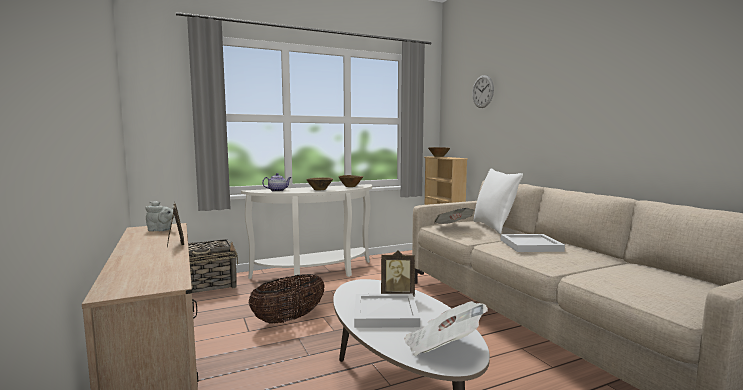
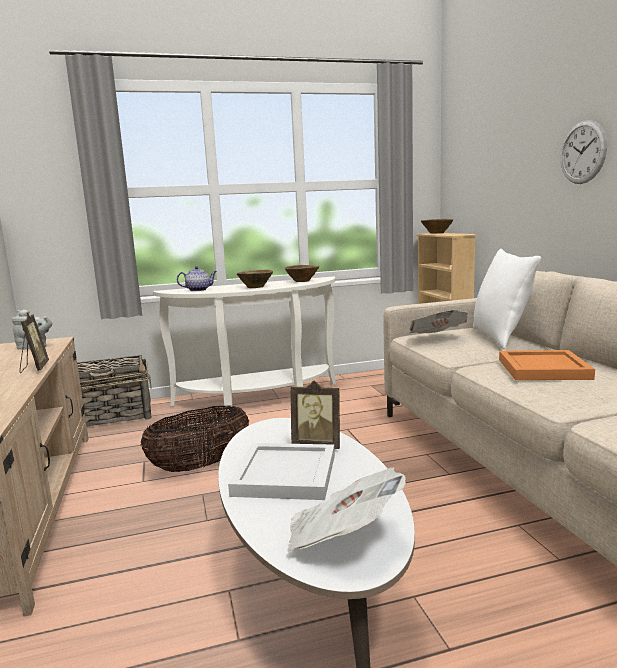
camera: 10 degrees right, 5 degrees up
wall clock [472,75,494,108] -> wall clock moved to [561,120,607,184]
white tray [501,234,565,252] -> orange tray [499,350,595,380]

